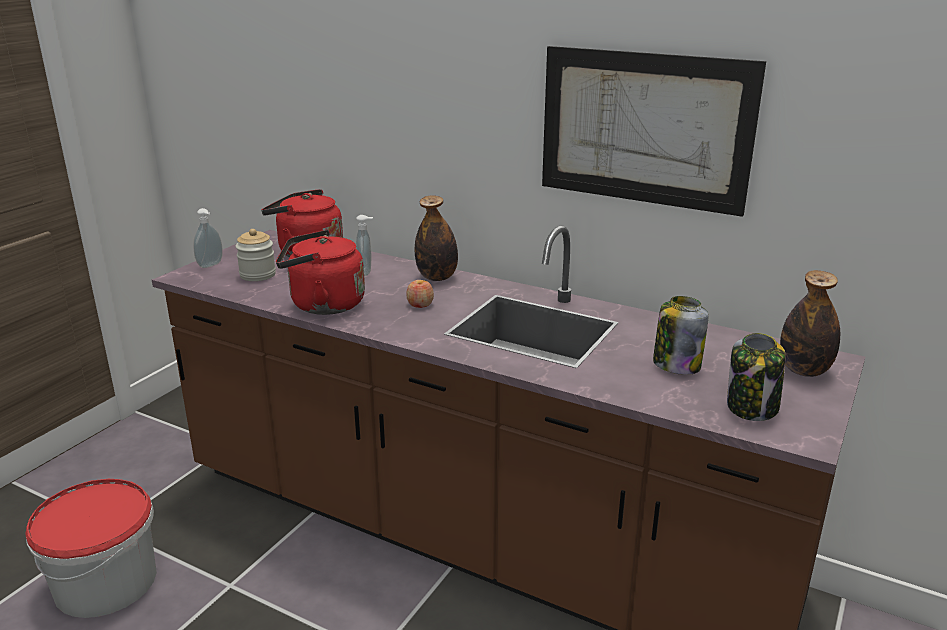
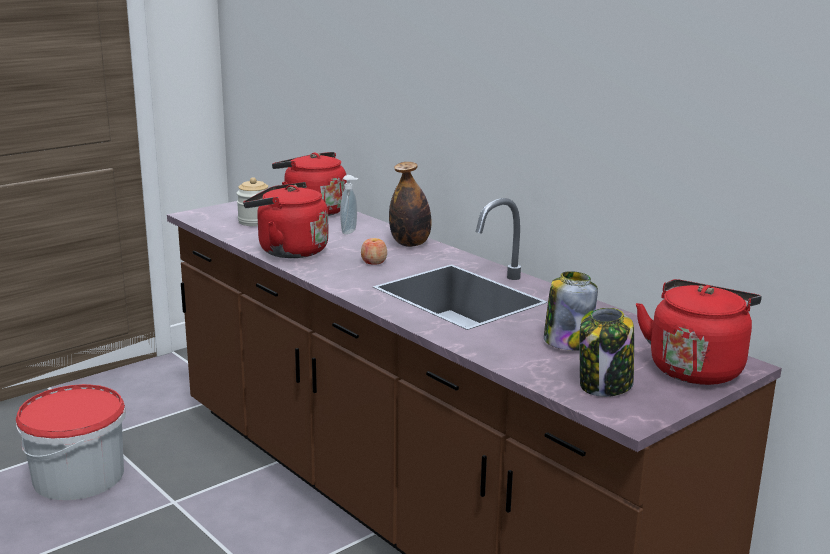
camera: 20 degrees right, 5 degrees down
soap dispenser [193,208,223,268] -> none
picture [542,46,766,217] -> none
bottle [780,270,840,377] -> red kettle [636,279,761,385]

